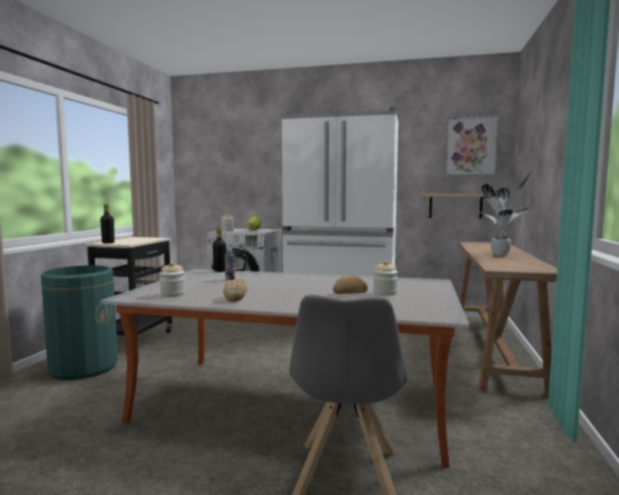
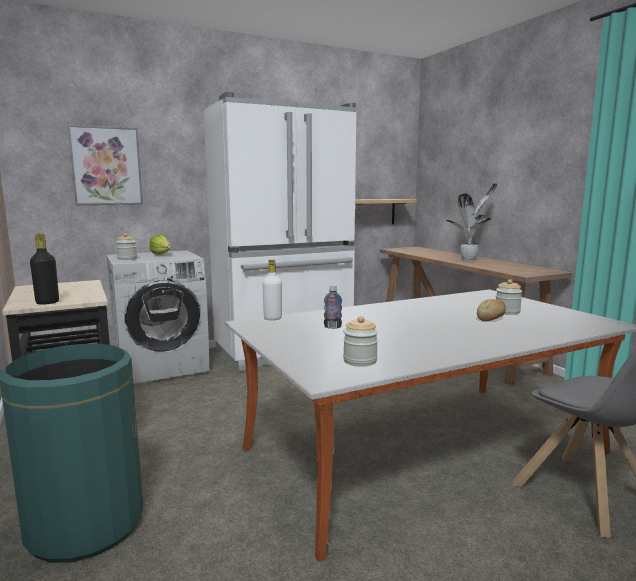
camera: 40 degrees left, 5 degrees up
black bottle [213,228,226,272] -> white bottle [262,259,282,320]
bread [223,279,247,302] -> none
picture [445,115,499,176] -> picture moved to [68,124,143,205]

